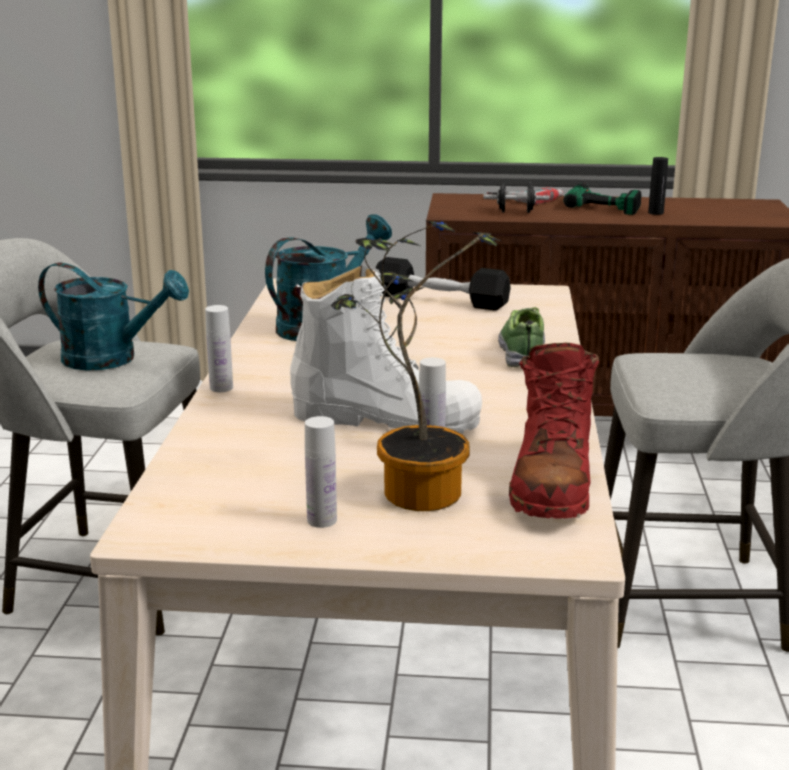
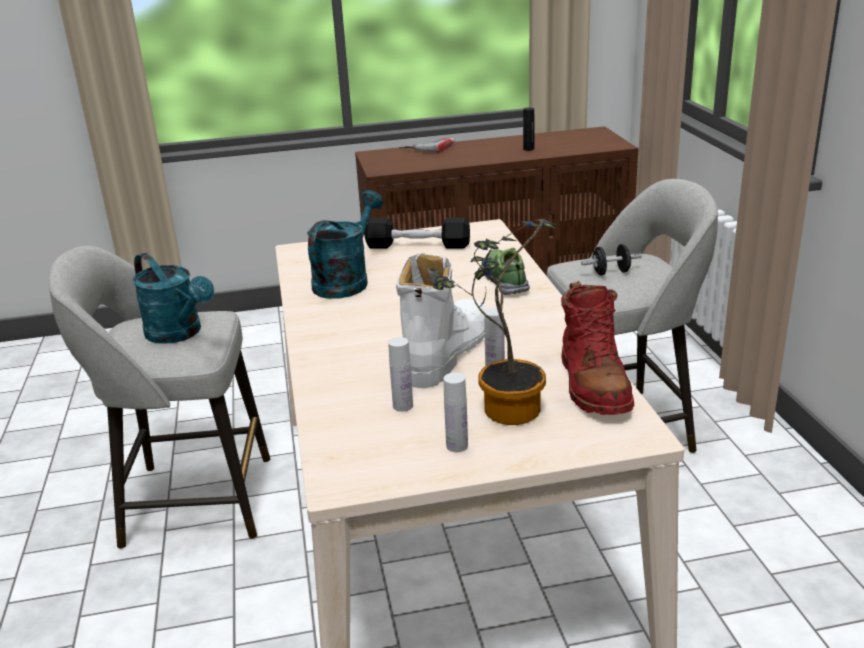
camera: 15 degrees left, 5 degrees up
turquoise watering can [38,262,189,370] -> turquoise watering can turned 45 degrees clockwise [133,253,214,344]
white bottle [205,305,233,392] -> white bottle moved to [388,337,413,412]
white boot [290,265,482,434] -> white boot turned 60 degrees counterclockwise [396,253,486,388]
black dumbbell [483,182,550,213] -> black dumbbell moved to [581,244,642,276]
power drill [563,183,642,215] -> none

